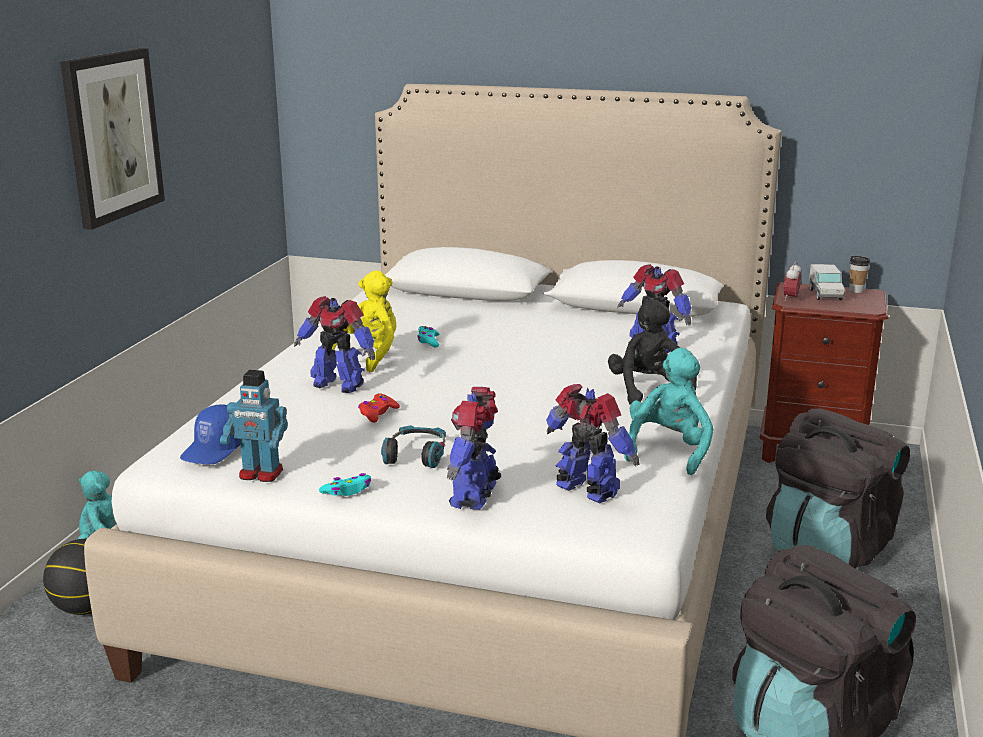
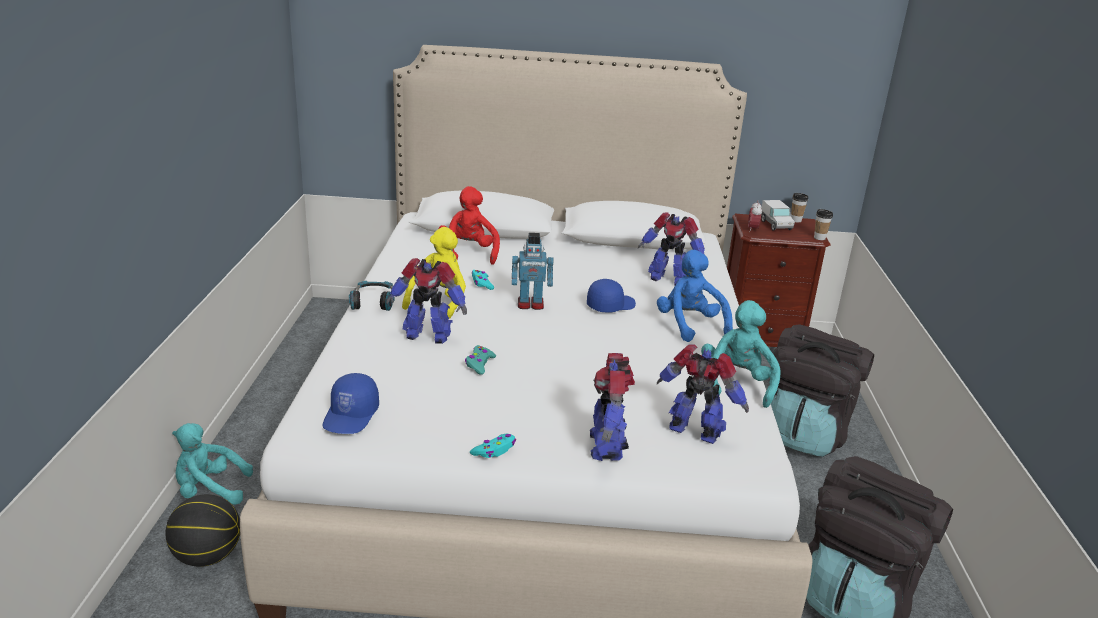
camera: 15 degrees left, 5 degrees up
picture [60,48,165,230] -> none
toy robot [220,370,288,482] -> toy robot moved to [512,233,554,310]
red game controller [358,393,400,423] -> turquoise game controller [465,345,496,375]
headphones [381,425,446,468] -> headphones moved to [349,281,395,311]
black plush toy [608,299,697,405] -> blue plush toy [657,250,733,342]
none -> red plush toy [439,186,500,265]
none -> blue cap [587,279,636,313]
none -> cup [814,209,833,240]

